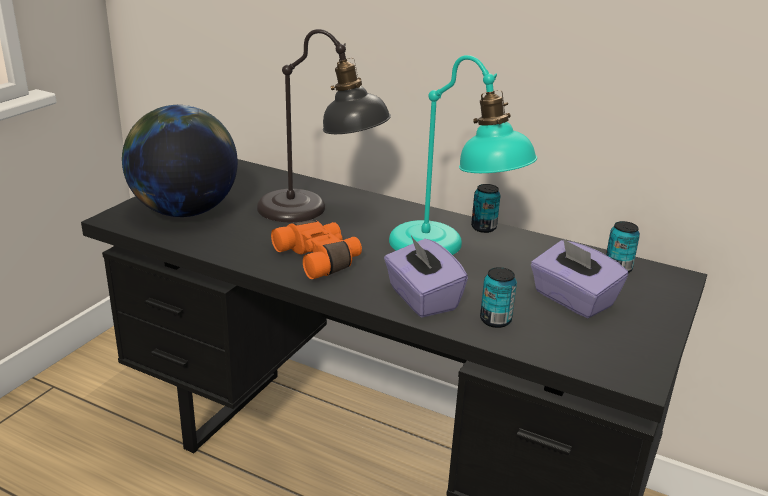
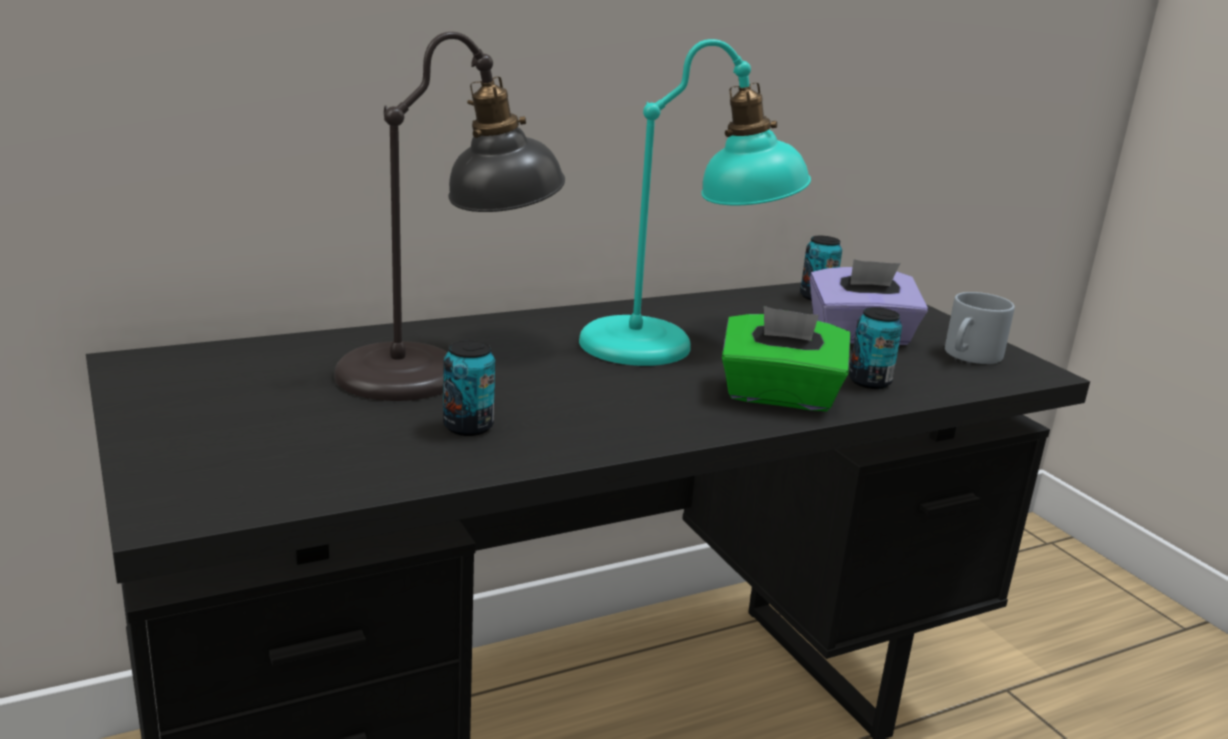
camera: 55 degrees left, 5 degrees down
globe [122,105,238,217] -> none
orange binoculars [271,220,362,279] -> none
purple tissue box [384,236,468,317] -> green tissue box [722,306,850,411]
can [471,184,501,233] -> can moved to [443,340,495,436]
none -> grey mug [945,292,1015,364]

